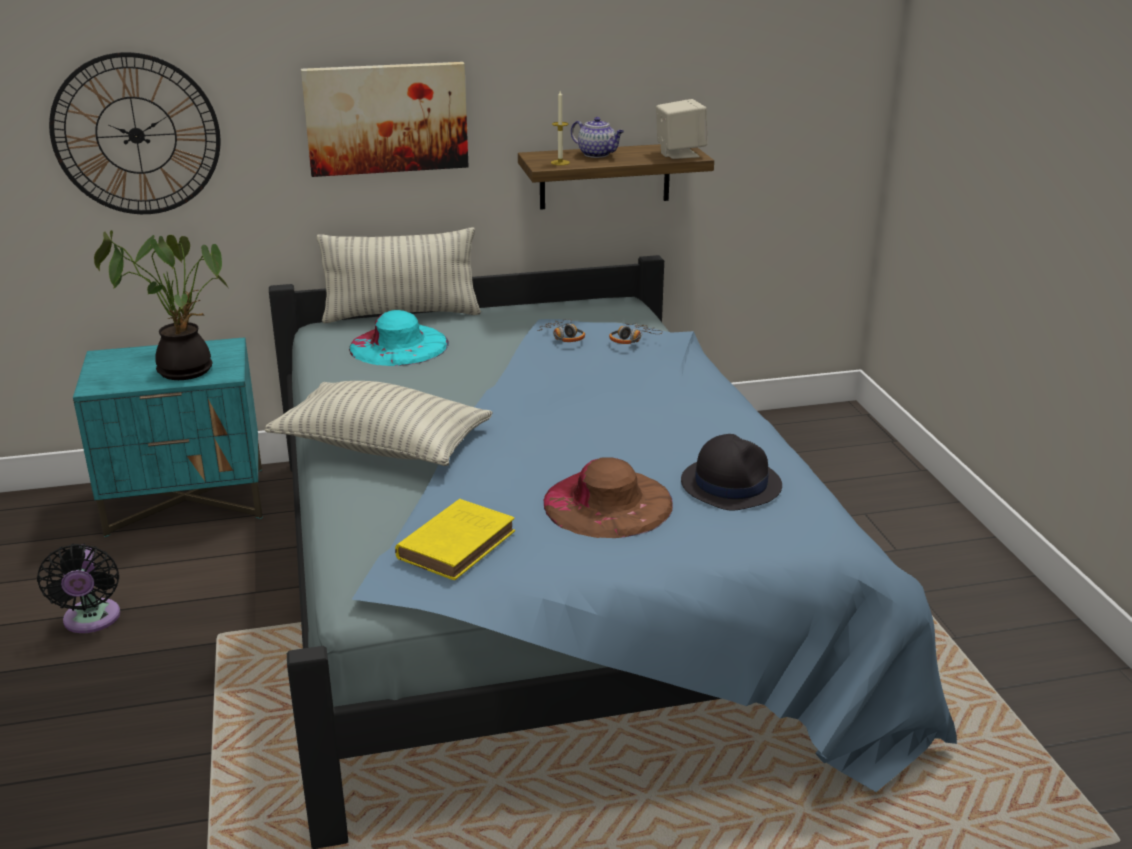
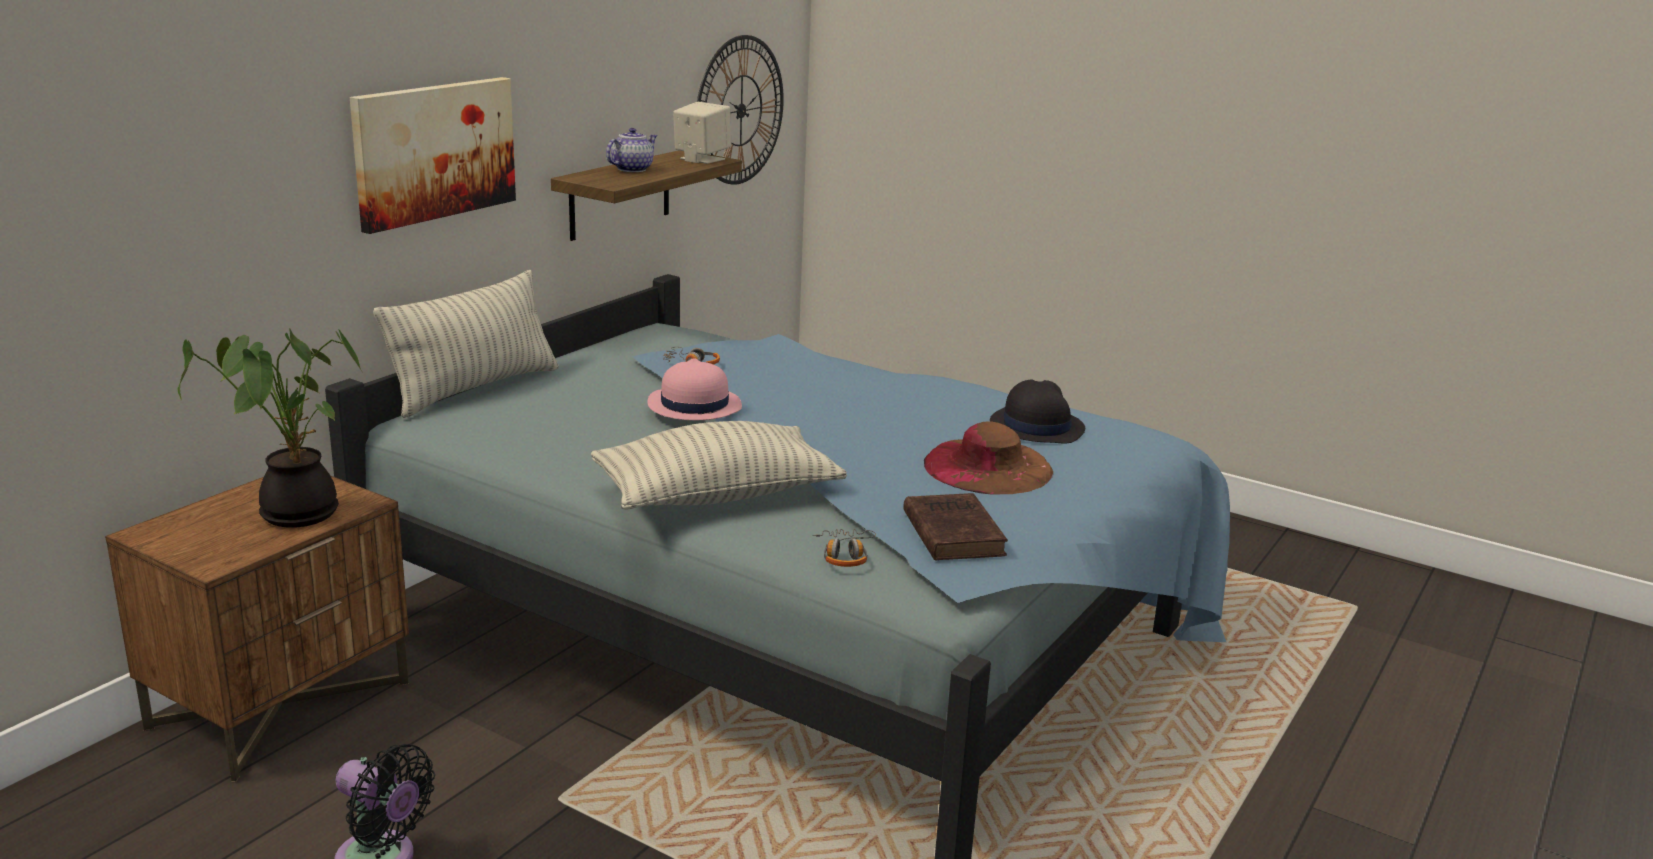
camera: 45 degrees left, 5 degrees down
wall clock [49,52,221,214] -> wall clock moved to [697,35,784,185]
turquoise nightstand [73,337,263,537] -> brown nightstand [105,476,409,782]
turquoise hat [349,310,449,366] -> none
yellow book [395,499,515,580] -> brown book [903,493,1008,561]
candle [551,91,570,165] -> none
teapot [571,117,624,158] -> teapot turned 45 degrees counterclockwise [606,128,657,172]
headphones [609,323,663,344] -> headphones moved to [812,529,876,567]
none -> pink hat [647,358,742,420]

